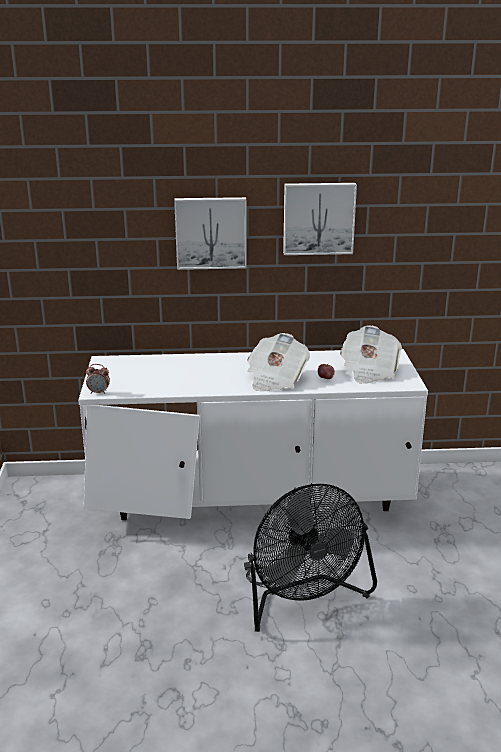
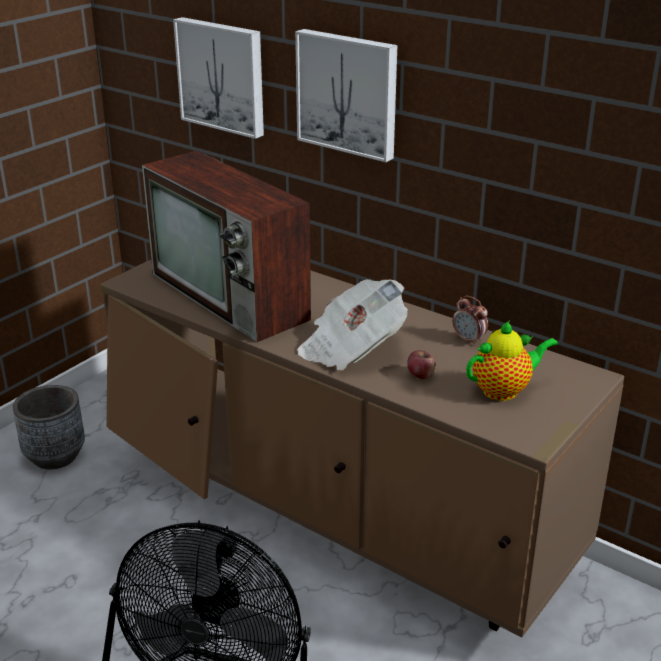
camera: 40 degrees right, 5 degrees up
white tv stand [78,349,428,520] -> brown tv stand [100,260,624,637]
alarm clock [86,364,110,394] -> alarm clock moved to [453,296,488,346]
picture [283,183,357,255] -> picture moved to [173,17,264,139]
newspaper [340,325,402,384] -> teapot [466,320,558,401]
none -> grey planter [13,385,85,469]
none -> television [142,151,311,342]

